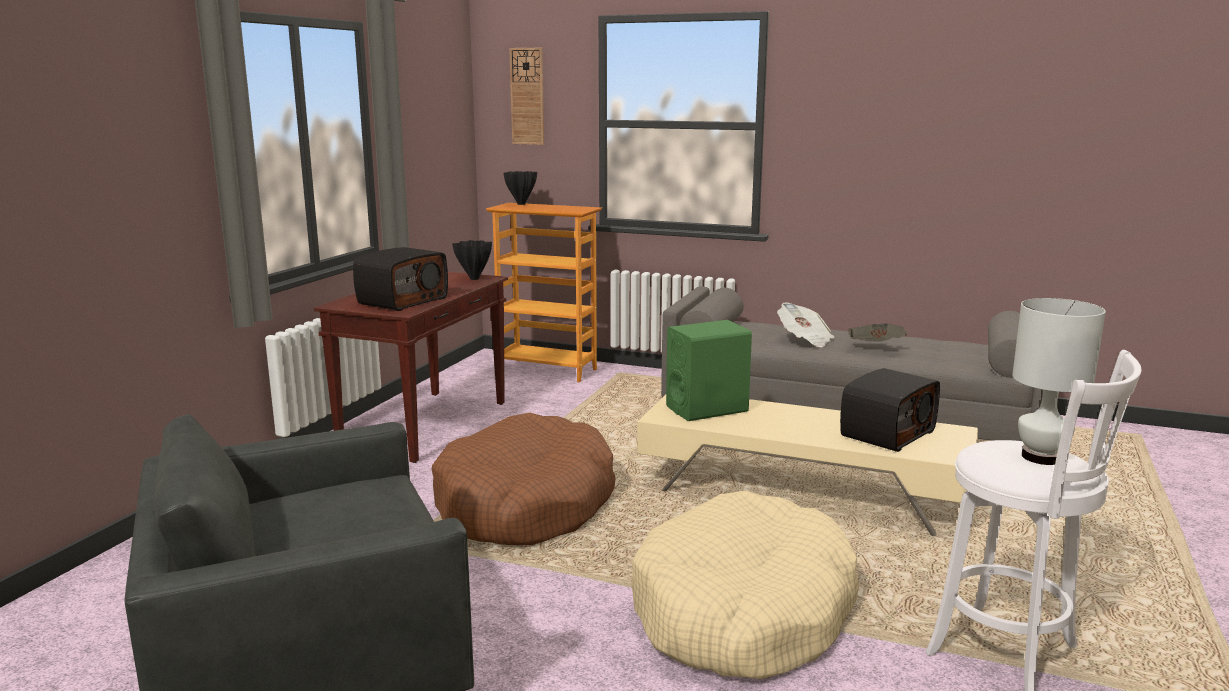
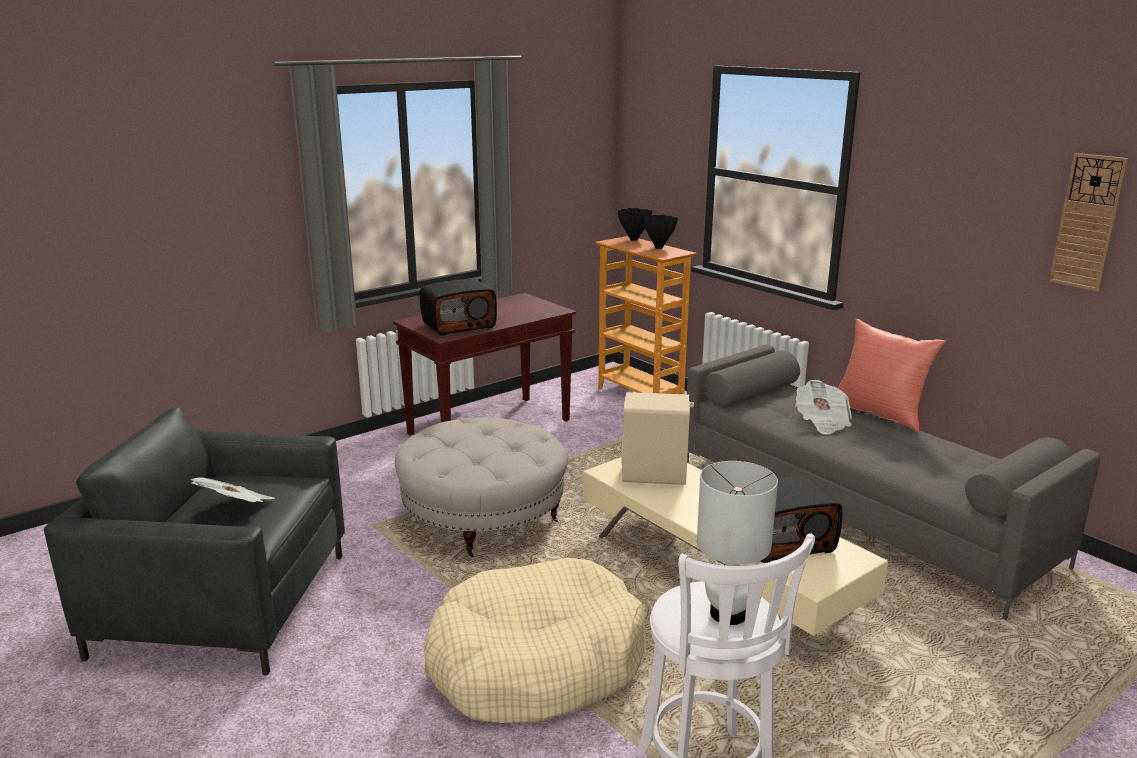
camera: 30 degrees right, 5 degrees up
brown dog bed [431,413,616,545] -> beige ottoman [395,417,568,557]
black vase [452,240,492,280] -> black vase moved to [643,215,678,249]
wall clock [509,48,544,145] -> wall clock moved to [1049,153,1128,291]
green speaker [666,320,752,421] -> beige speaker [622,392,694,485]
newspaper [849,323,907,341] -> newspaper moved to [191,477,275,502]
none -> red pillow [838,319,946,432]

